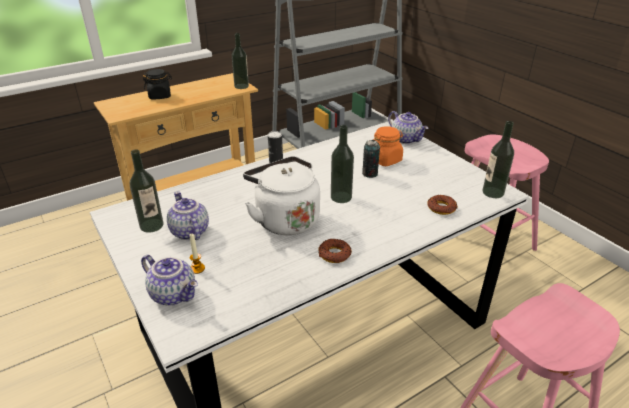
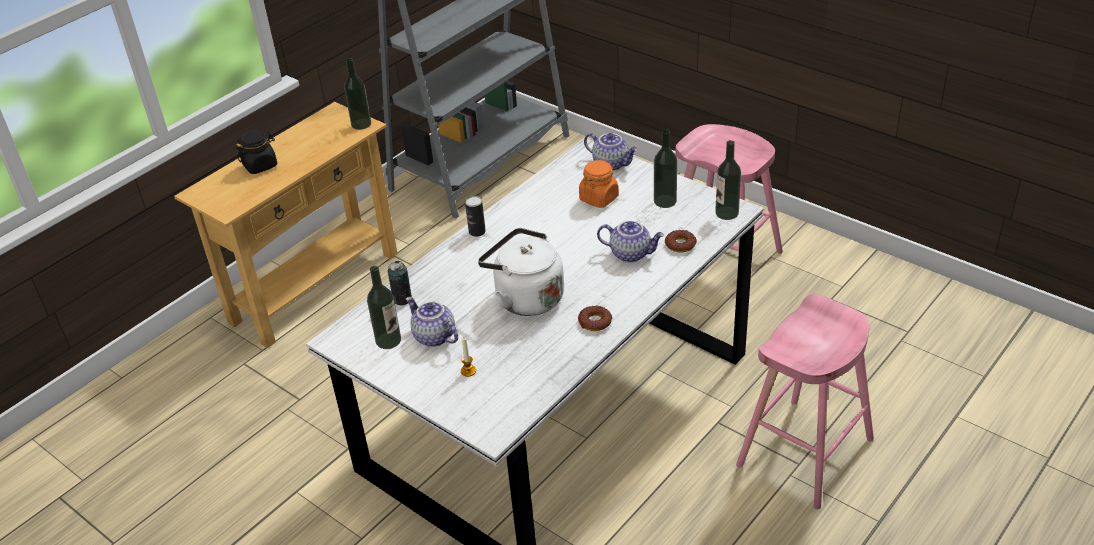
camera: 15 degrees left, 5 degrees up
teapot [141,255,198,306] -> teapot moved to [597,221,664,262]
bottle [331,125,354,203] -> bottle moved to [654,129,677,208]
can [362,140,380,178] -> can moved to [388,261,412,305]

